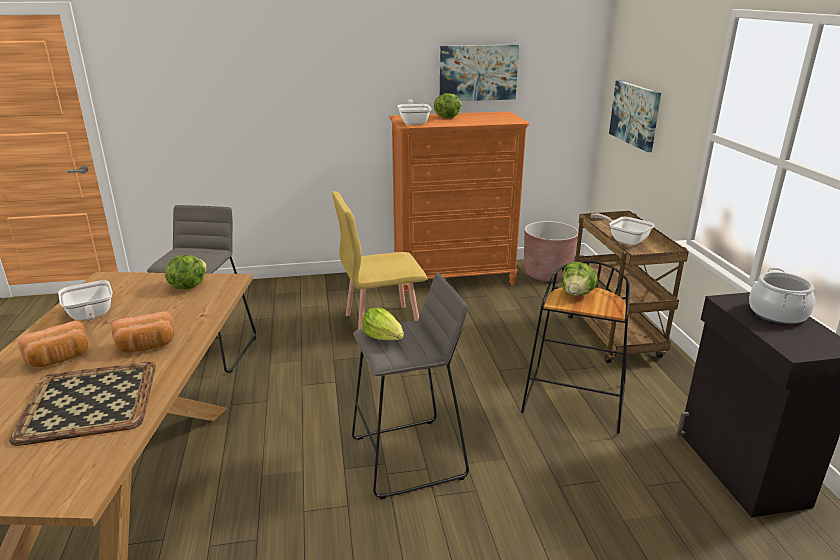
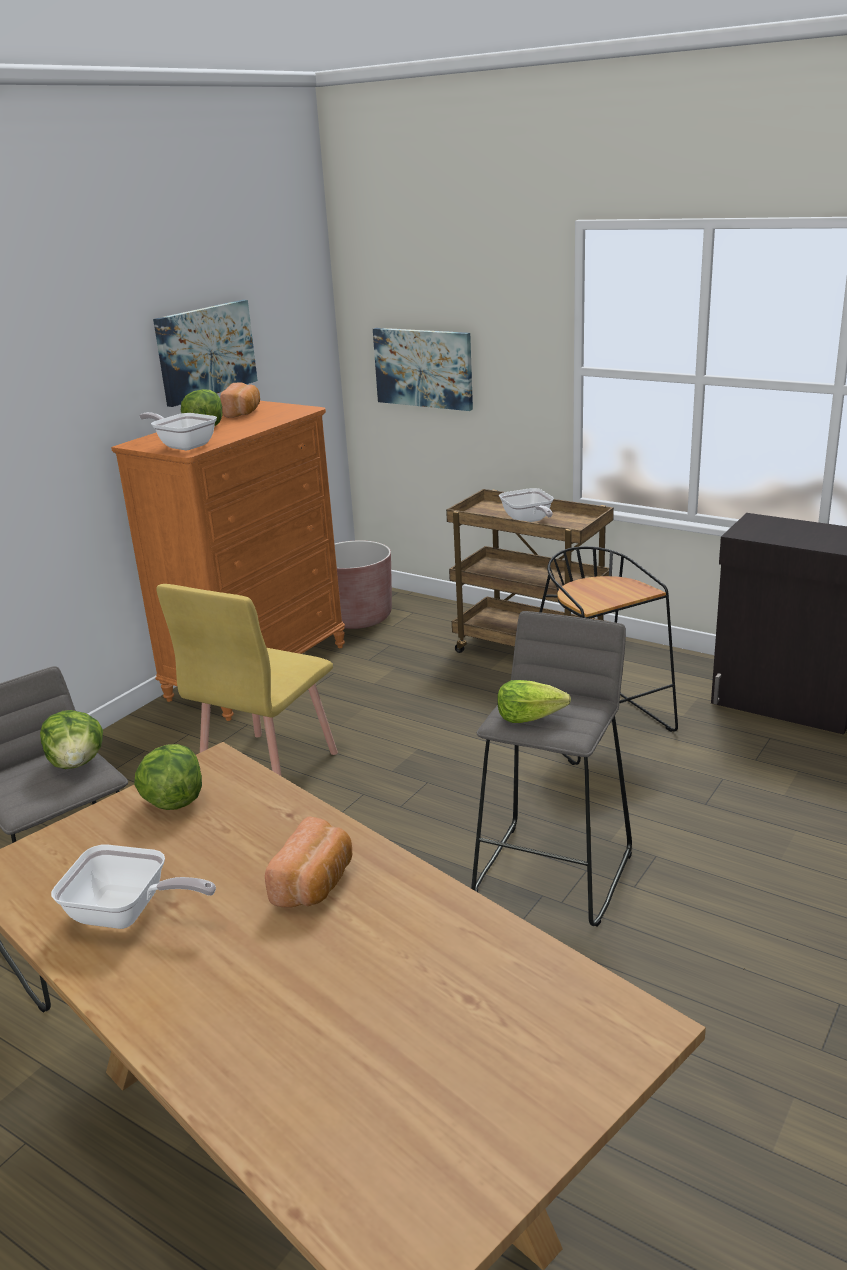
camera: 45 degrees left, 0 degrees up
tray [9,362,156,446] -> none
bread [18,321,88,367] -> bread moved to [220,383,260,418]
lettuce [561,262,598,296] -> lettuce moved to [40,710,103,769]
frying pan [591,213,654,245] -> frying pan turned 105 degrees counterclockwise [499,488,554,522]
cooking pot [749,268,815,324] -> none

